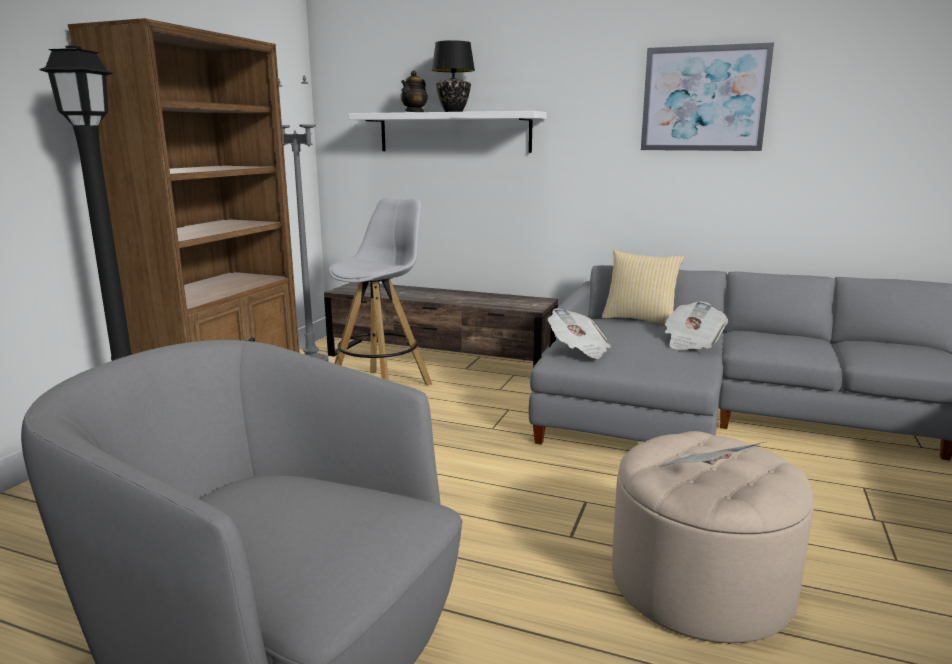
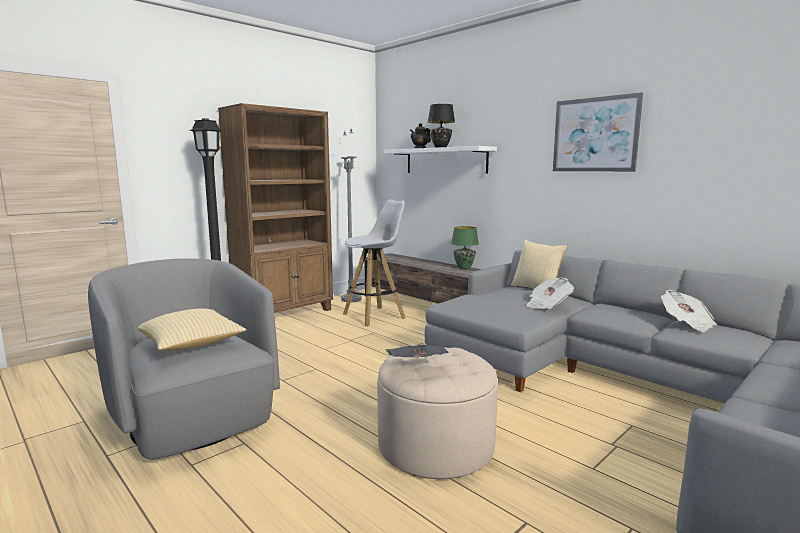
camera: 25 degrees right, 5 degrees down
newspaper [548,308,611,359] -> newspaper moved to [661,290,717,332]
none -> pillow [138,308,246,351]
none -> green table lamp [451,226,479,269]

